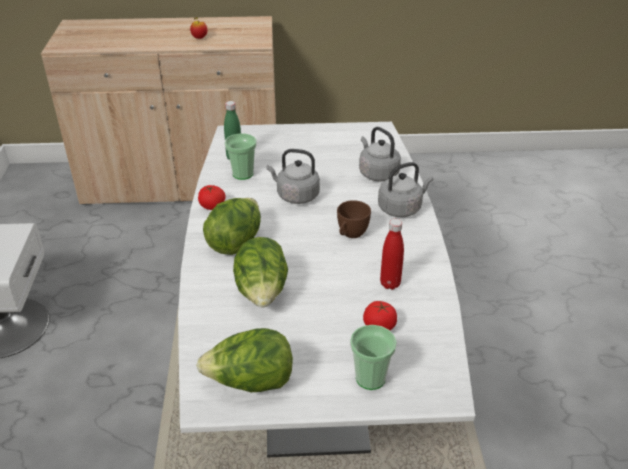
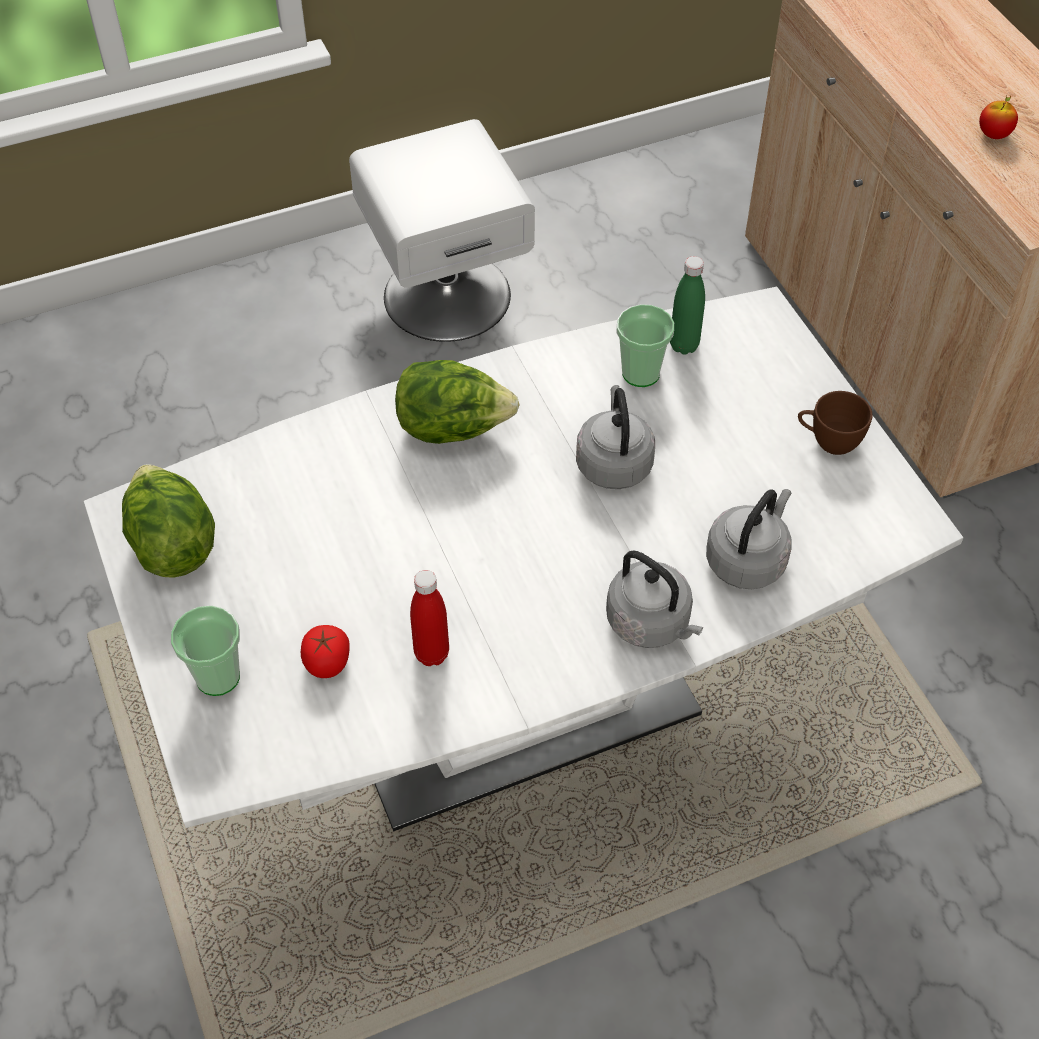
camera: 70 degrees right, 15 degrees up
tomato [198,185,226,210] -> none
lettuce [233,237,288,307] -> none
brown cup [337,200,371,238] -> brown cup moved to [798,391,873,455]

